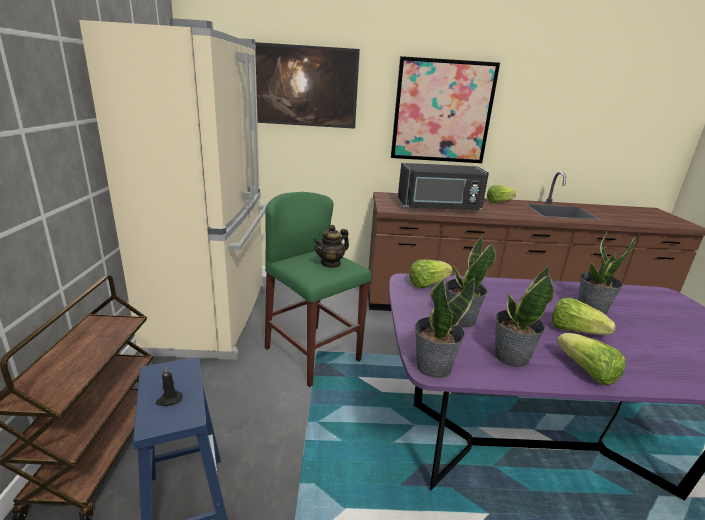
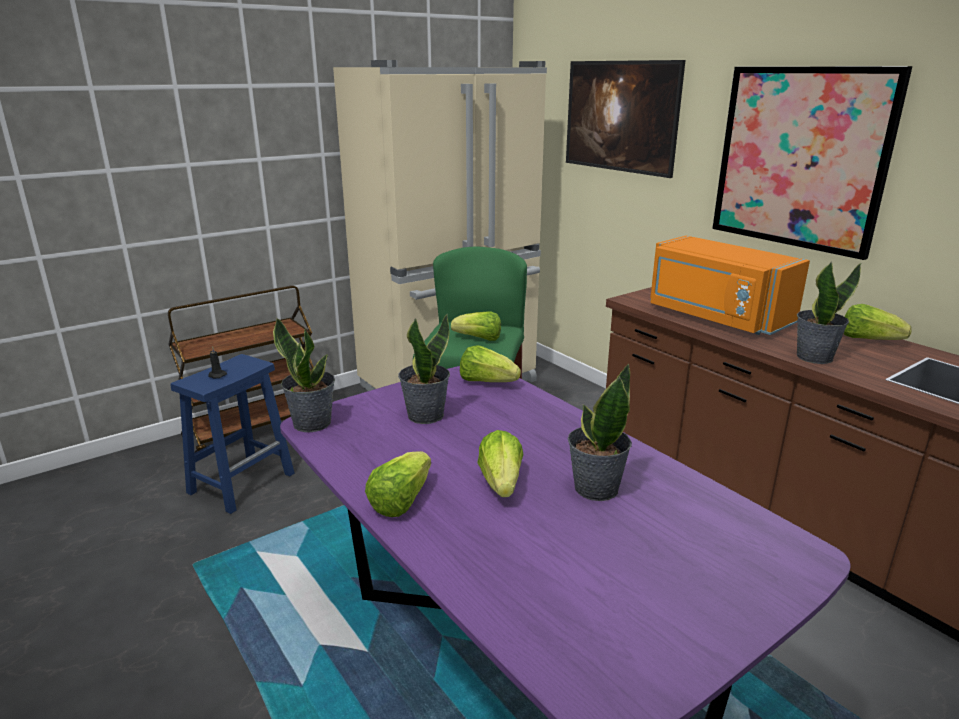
camera: 55 degrees right, 0 degrees up
teapot [313,225,349,268] -> lettuce [451,312,501,341]
black microwave [398,163,489,211] -> orange microwave [650,236,810,335]
potted plant [495,265,554,368] -> potted plant moved to [797,261,861,364]

